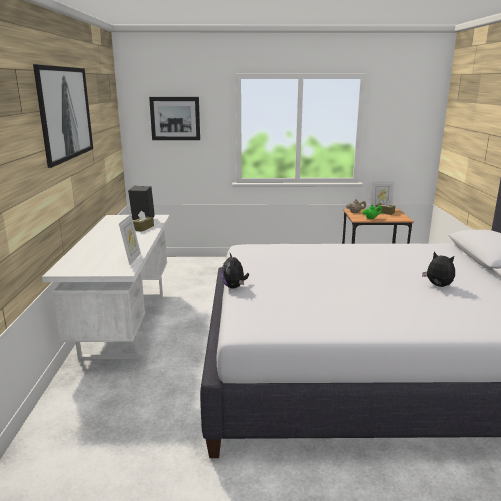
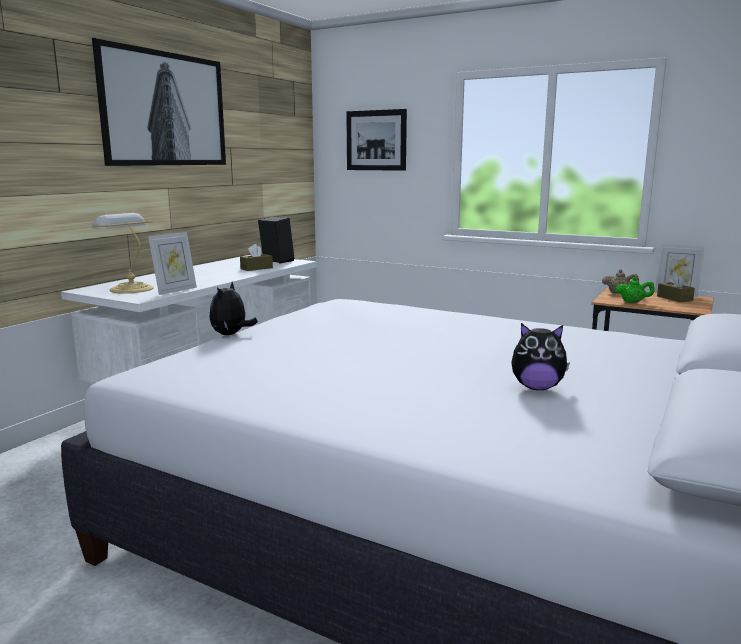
camera: 30 degrees right, 5 degrees down
plush toy [422,252,455,287] -> plush toy turned 120 degrees clockwise [511,323,570,390]
none -> table lamp [91,213,154,294]

